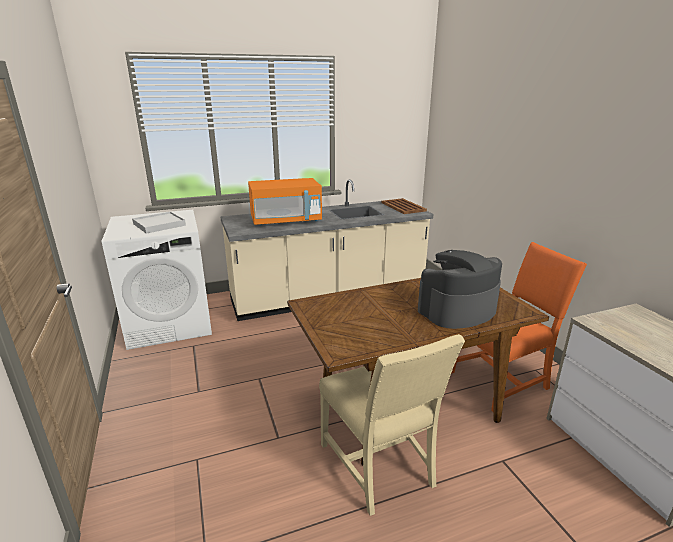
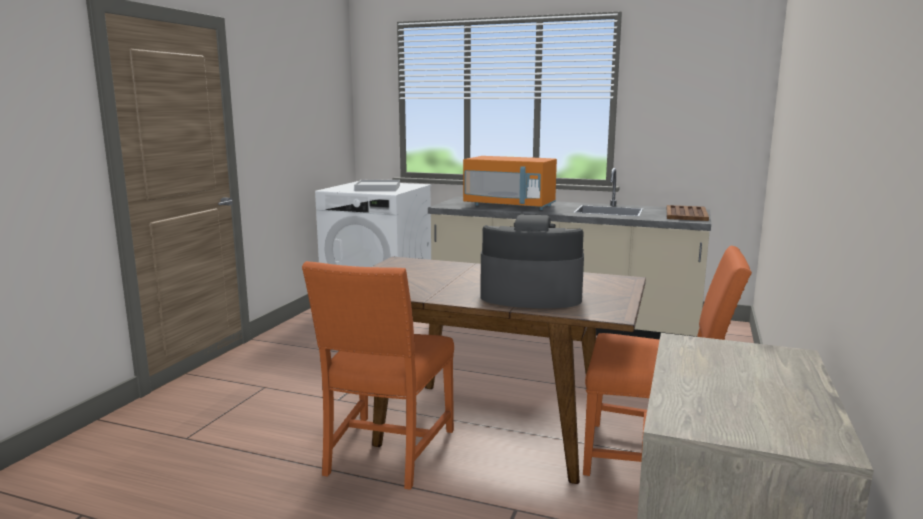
camera: 40 degrees right, 10 degrees down
beige chair [319,334,465,516] -> orange chair [302,261,454,490]

